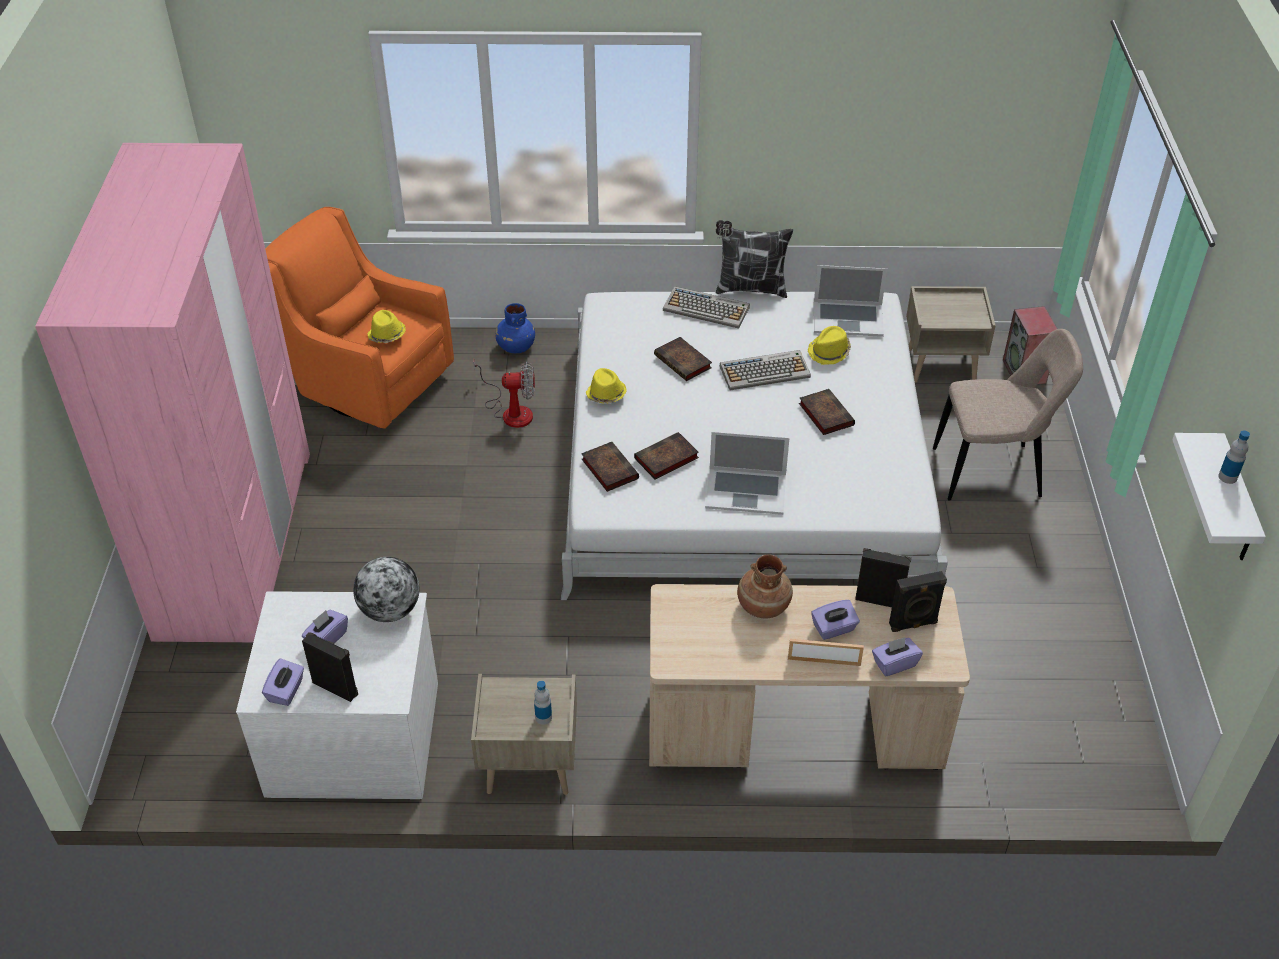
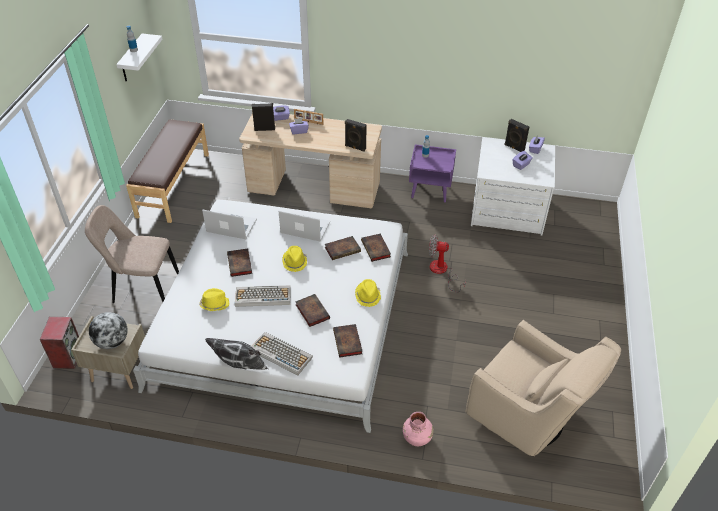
camera: 170 degrees left, 0 degrees up
pink wardrobe [35,143,310,643] -> none
orange armchair [265,207,454,429] -> beige armchair [465,320,621,456]
globe [353,557,420,622] -> globe moved to [89,312,128,349]
yellow hat [367,310,406,343] -> yellow hat moved to [282,246,307,272]
beige nightstand [471,674,577,795] -> purple nightstand [409,144,456,202]
fan [474,360,535,428] -> fan moved to [429,235,466,292]
blue vase [495,303,535,353] -> pink vase [403,412,434,446]
brown vase [737,554,793,619] -> none
laptop [814,265,887,337] -> laptop moved to [202,209,257,239]
black speaker [855,548,912,607] -> black speaker moved to [345,119,367,152]
none -> brown bench [126,119,209,223]
none -> book [333,324,362,357]

